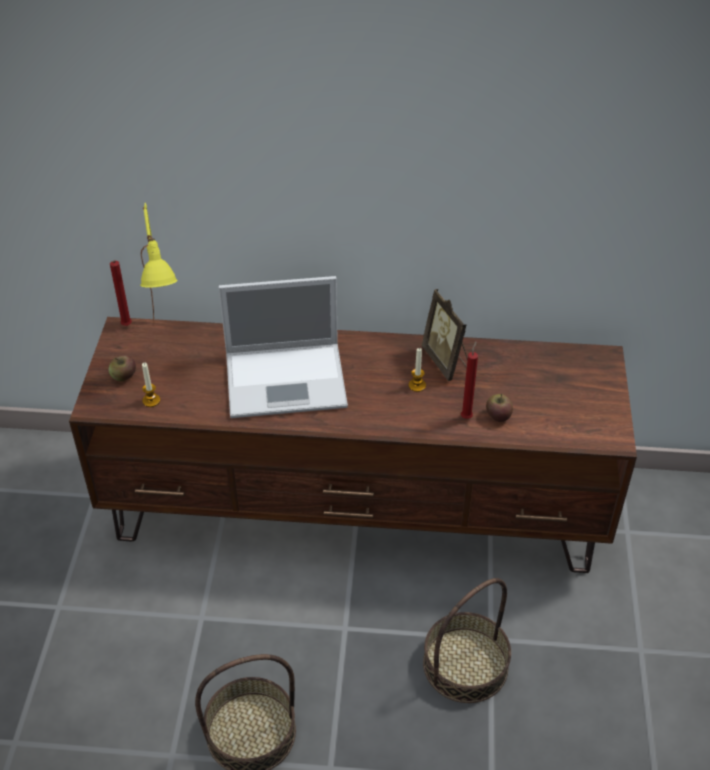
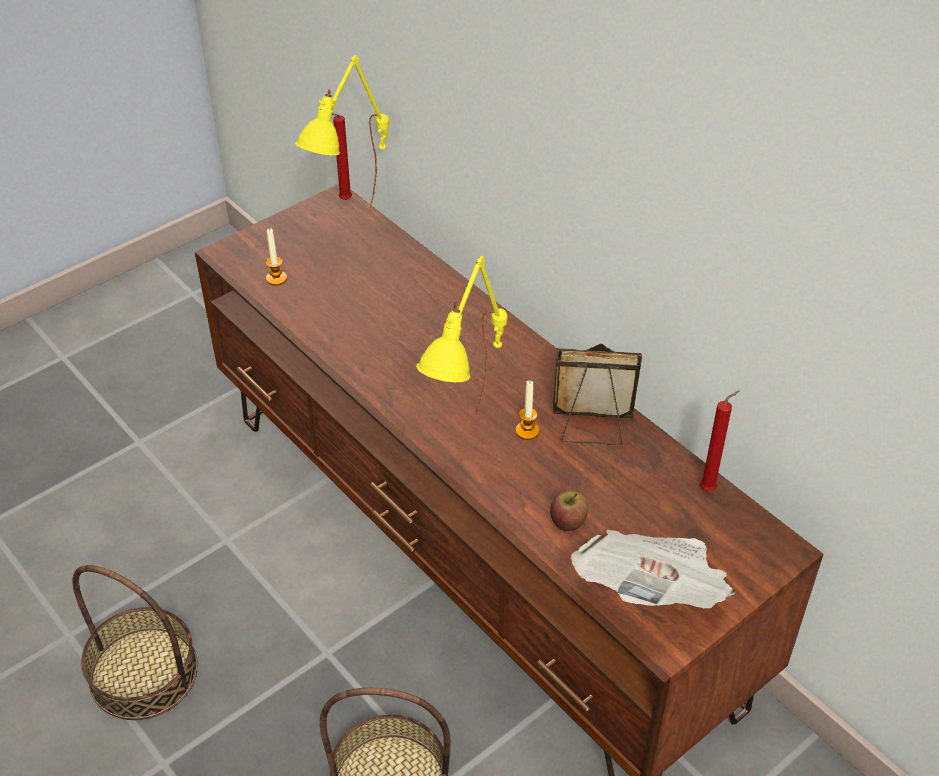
camera: 45 degrees right, 0 degrees up
apple [108,355,136,381] -> none
laptop [219,276,348,418] -> none
picture frame [422,289,468,381] -> picture frame turned 75 degrees clockwise [553,344,642,445]
red candle [461,341,478,419] -> red candle moved to [700,391,739,491]
none -> yellow table lamp [416,256,507,414]
none -> newspaper [571,530,735,609]

